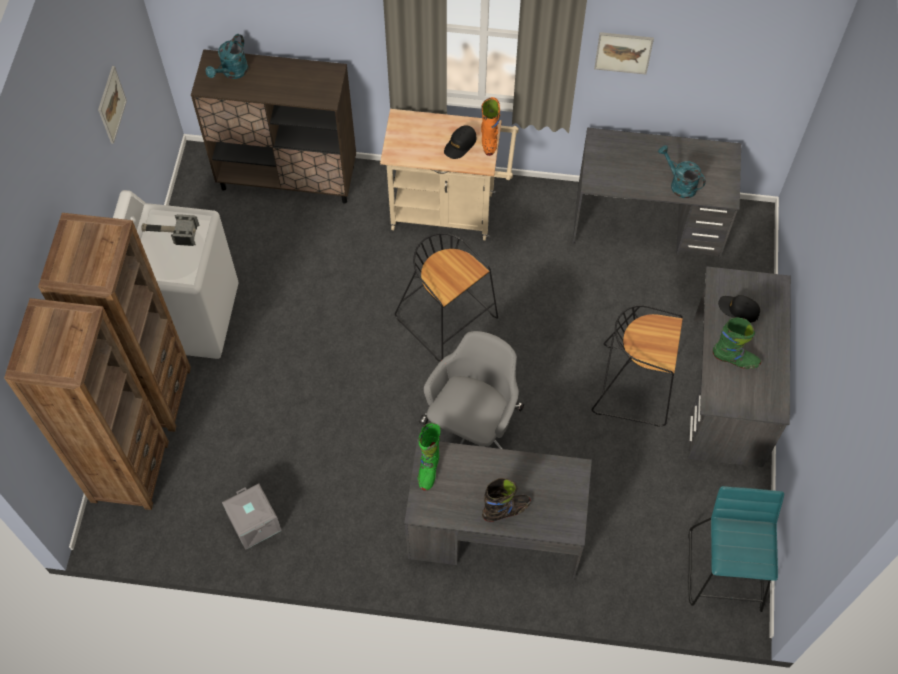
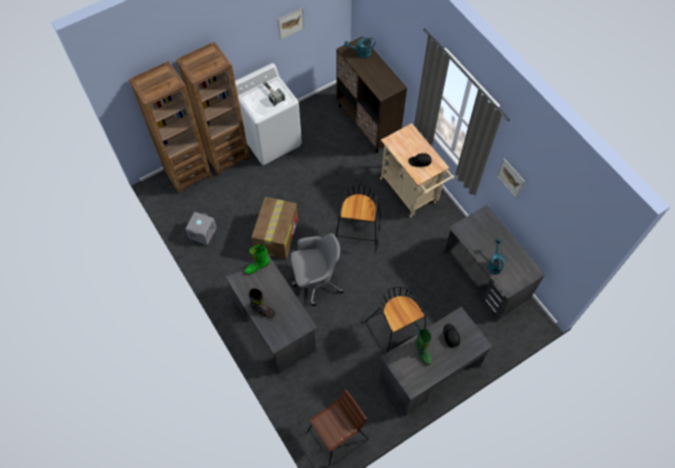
camera: 50 degrees right, 0 degrees up
orange boot [481,97,500,156] -> none
turquoise stool [688,486,784,612] -> brown stool [307,389,368,466]
none -> cardboard box [251,197,298,259]

